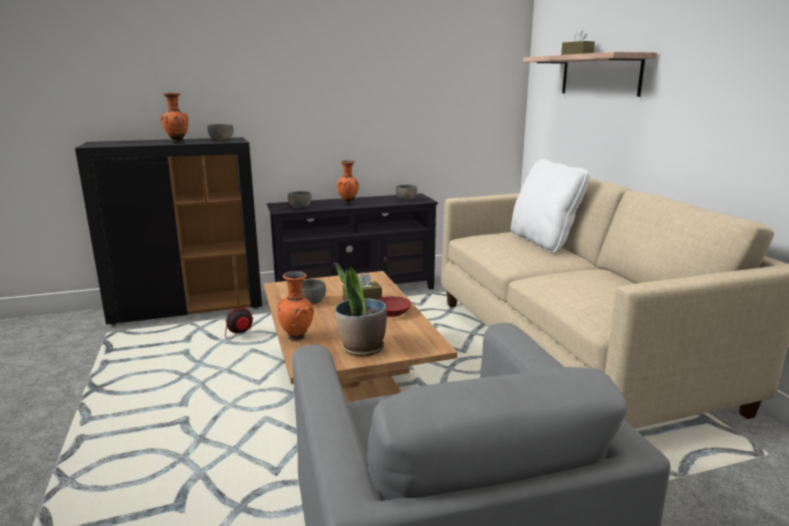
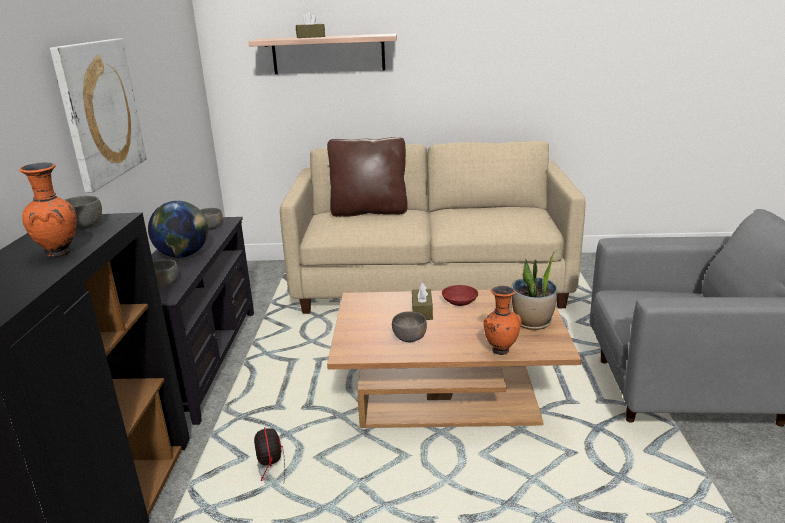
camera: 70 degrees left, 5 degrees up
orange vase [337,160,359,204] -> globe [148,201,208,258]
white pillow [511,159,590,253] -> brown pillow [327,137,408,217]
none -> picture [50,38,147,193]

